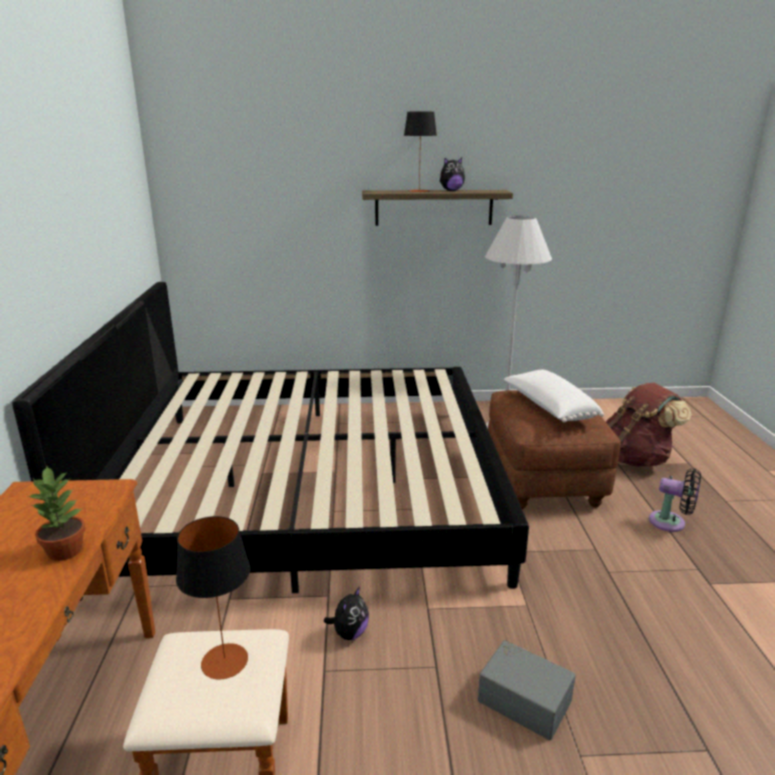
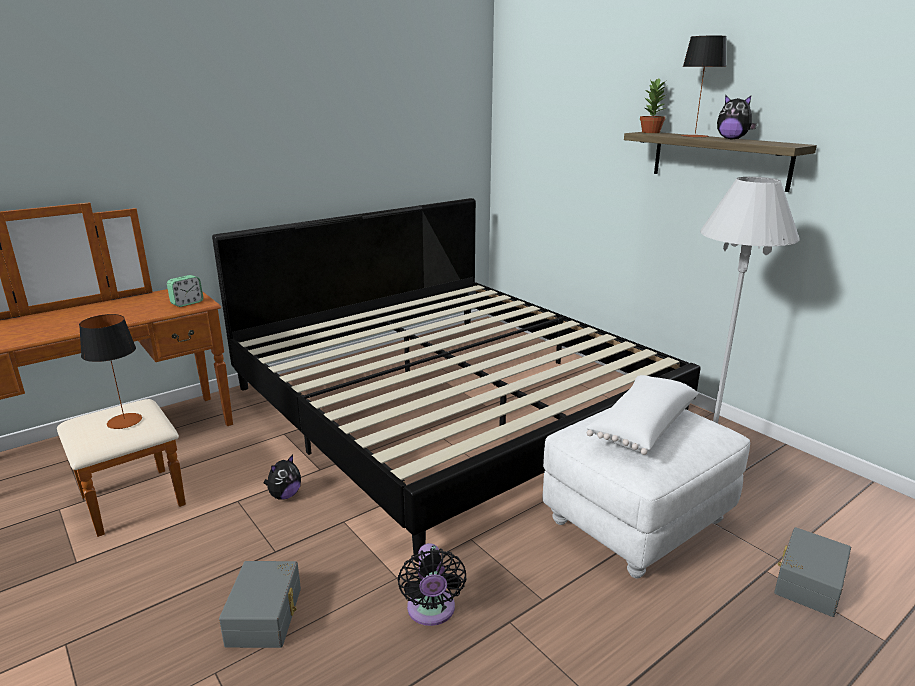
camera: 55 degrees right, 0 degrees up
potted plant [28,467,86,561] -> potted plant moved to [640,78,666,133]
plush toy [324,586,369,640] -> plush toy turned 45 degrees counterclockwise [263,455,301,500]
brown ottoman [488,390,621,509] -> white ottoman [543,408,750,578]
brown backpack [606,383,692,466] -> grey storage box [774,527,851,617]
black fan [649,468,701,532] -> black fan moved to [398,543,467,626]
none -> alarm clock [167,275,203,307]

